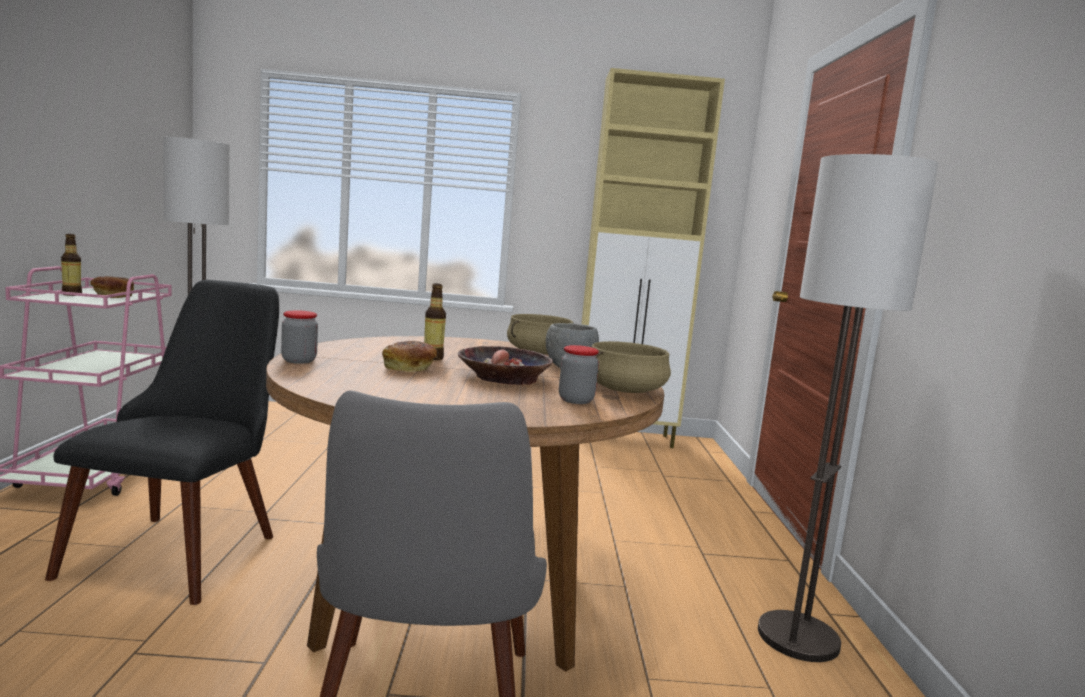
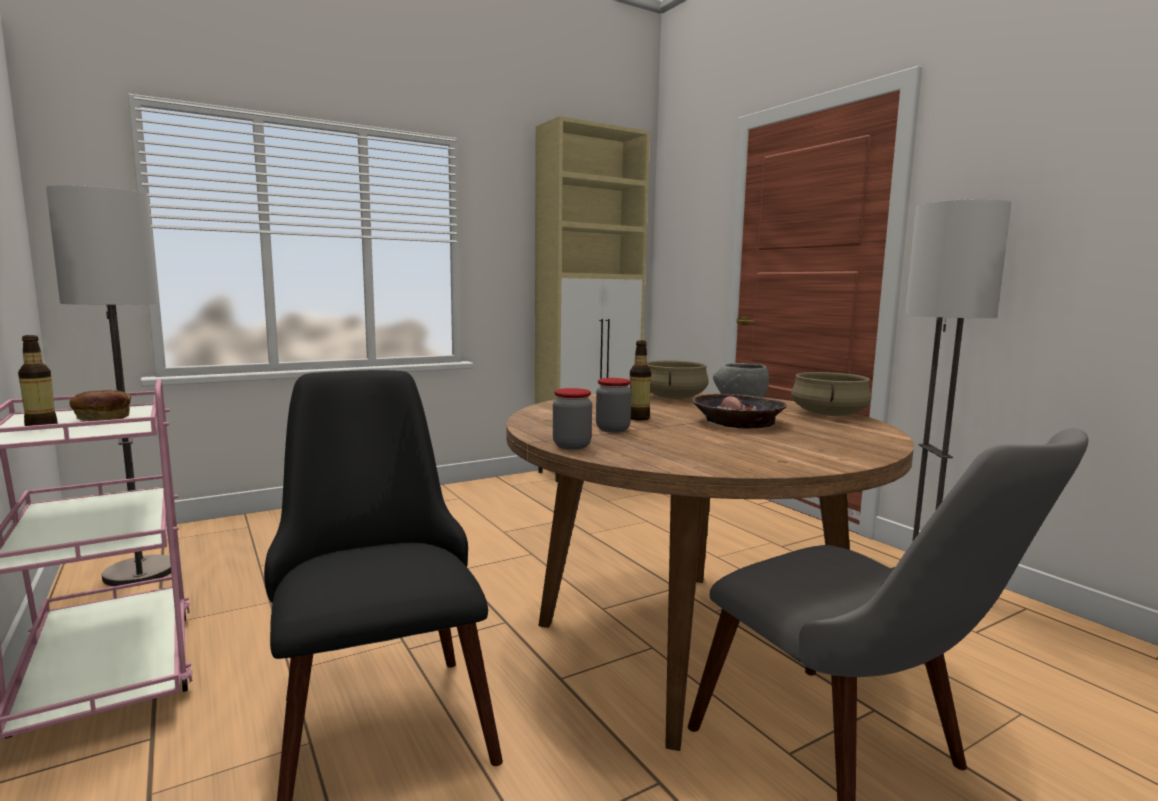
camera: 30 degrees left, 0 degrees up
bread [382,341,437,372] -> none
jar [559,345,599,404] -> jar moved to [596,378,631,432]

